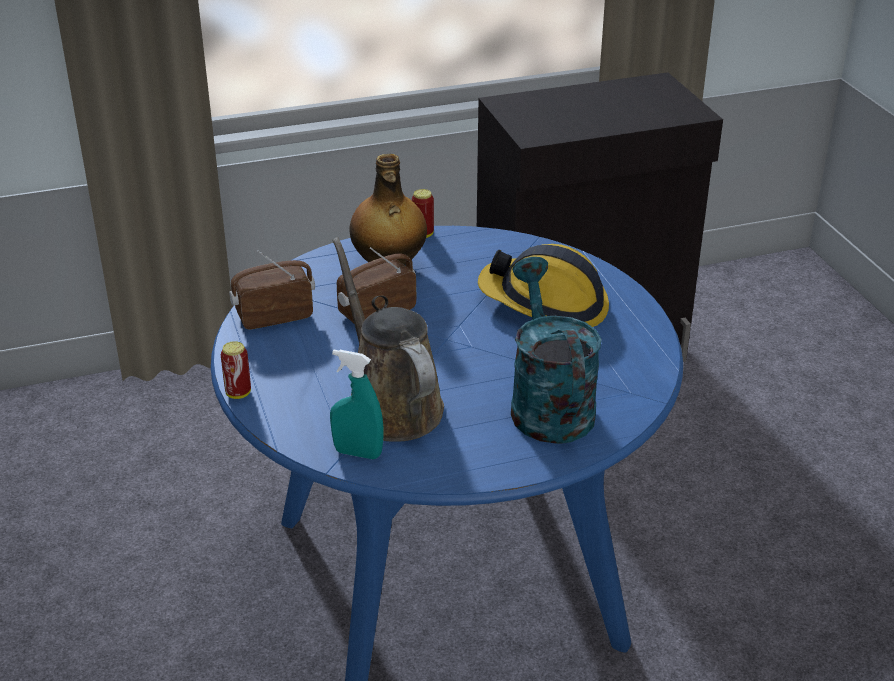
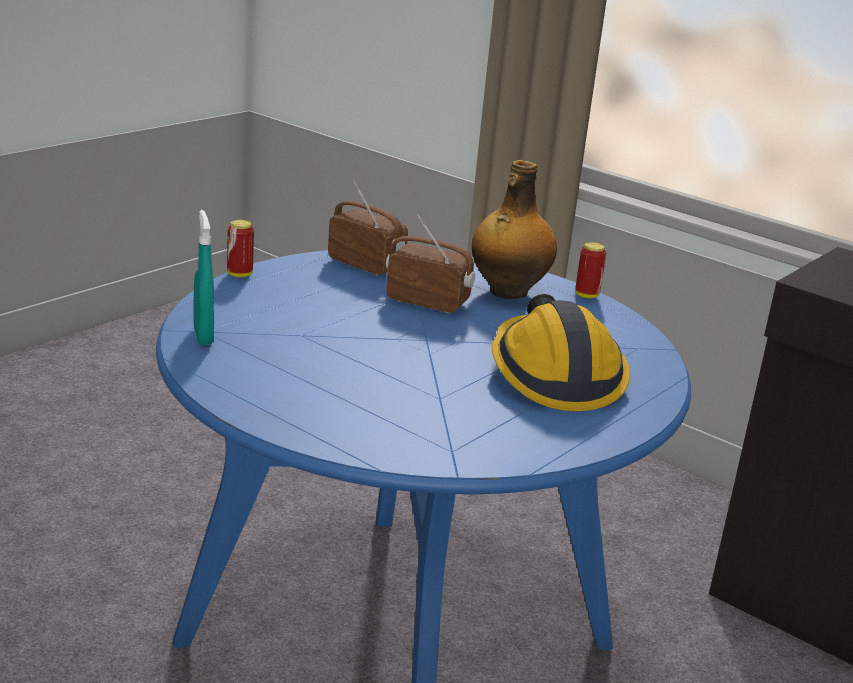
camera: 55 degrees right, 10 degrees down
brown watering can [332,237,444,442] -> none
turquoise watering can [511,257,602,444] -> none

